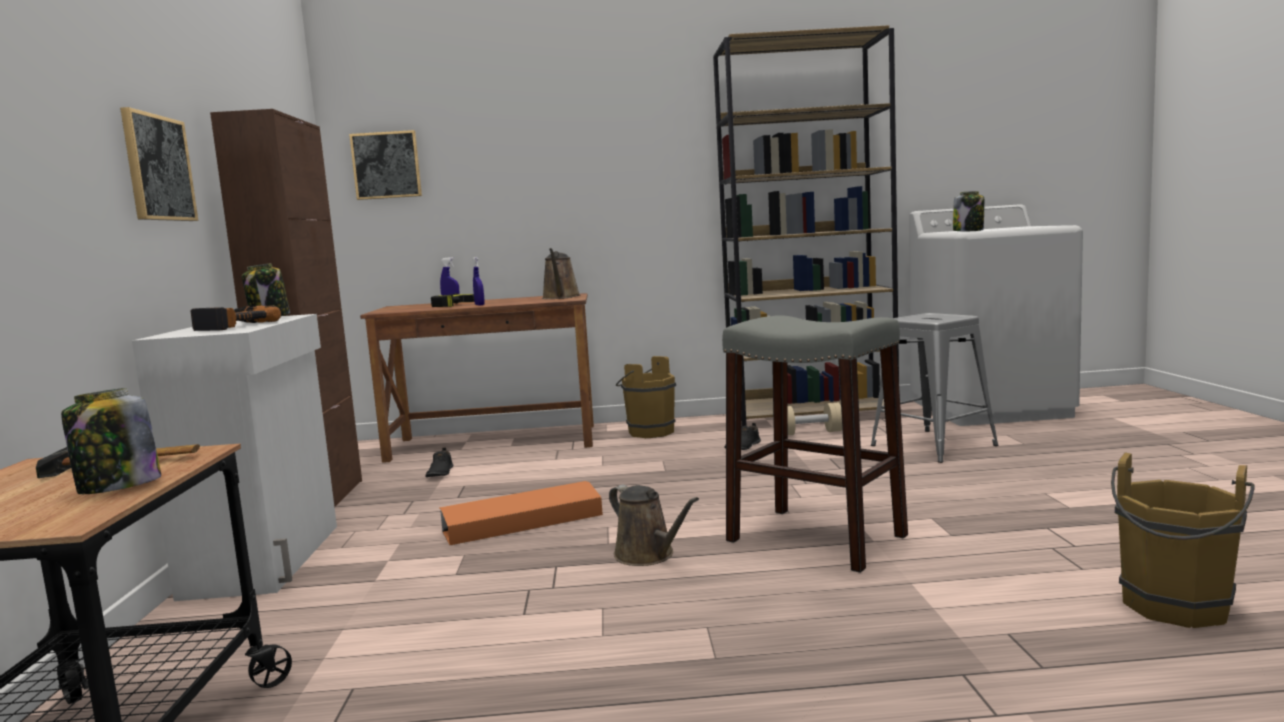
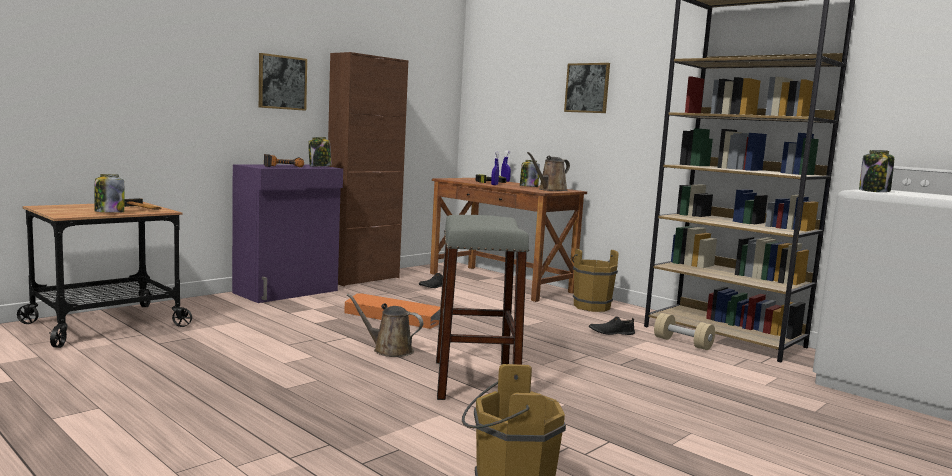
camera: 45 degrees right, 0 degrees up
white cabinet [132,314,337,601] -> purple cabinet [232,164,343,303]
picture [349,130,422,200] -> picture moved to [564,63,610,113]
brown watering can [609,485,699,566] -> brown watering can turned 105 degrees clockwise [347,294,423,357]
grey stool [871,313,998,463] -> none
none -> jar [520,160,540,187]

